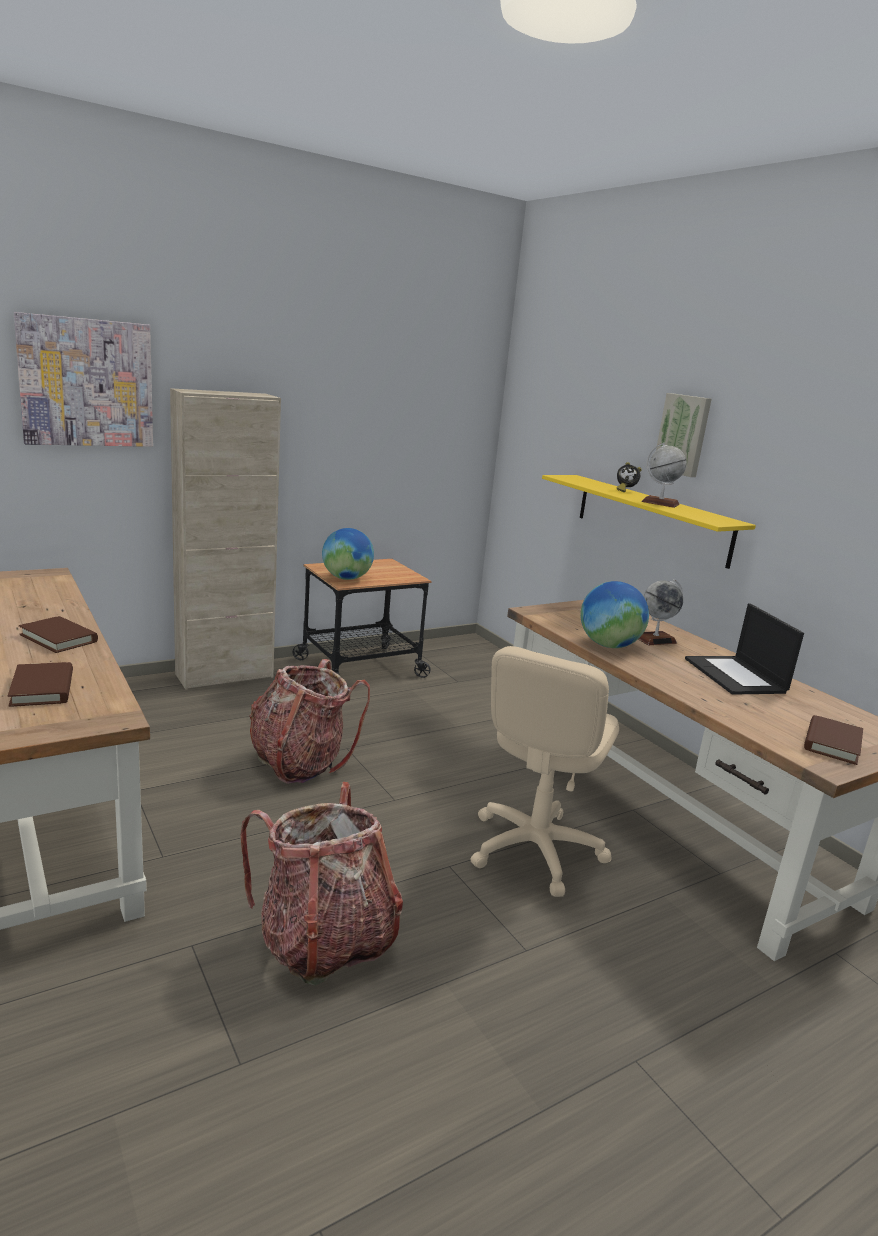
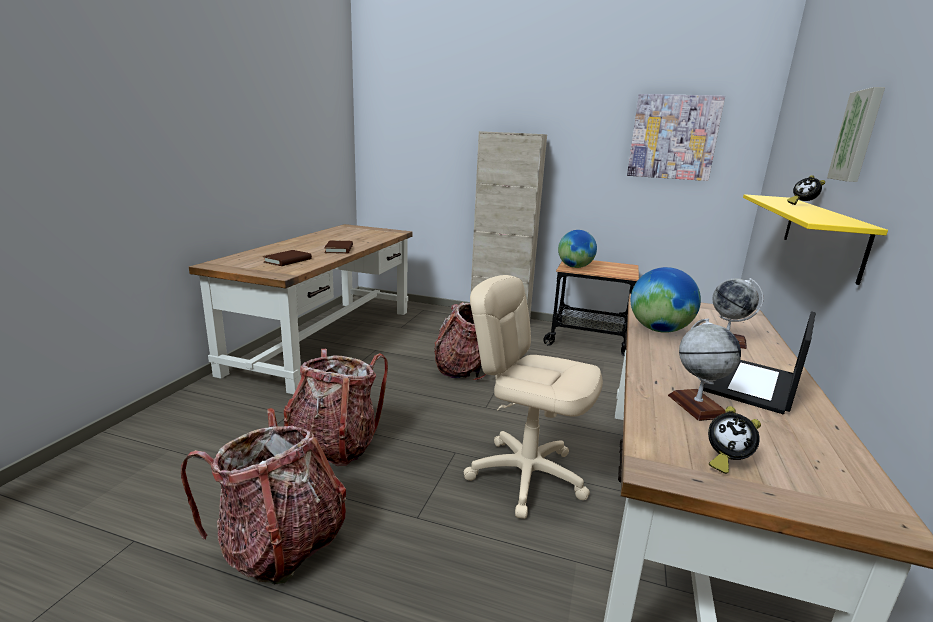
camera: 50 degrees right, 0 degrees up
picture [14,312,153,447] -> picture moved to [627,94,725,181]
beige office chair [470,646,619,897] -> beige office chair turned 45 degrees clockwise [464,275,603,519]
globe [642,443,687,508] -> globe moved to [668,319,741,421]
brown book [804,715,863,765] -> alarm clock [708,406,761,474]
none -> backpack [181,408,346,585]

